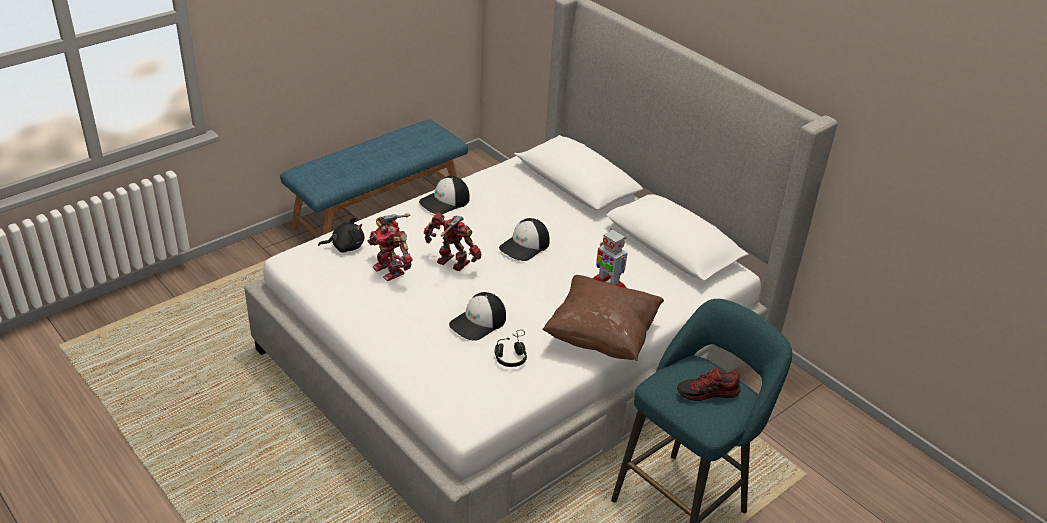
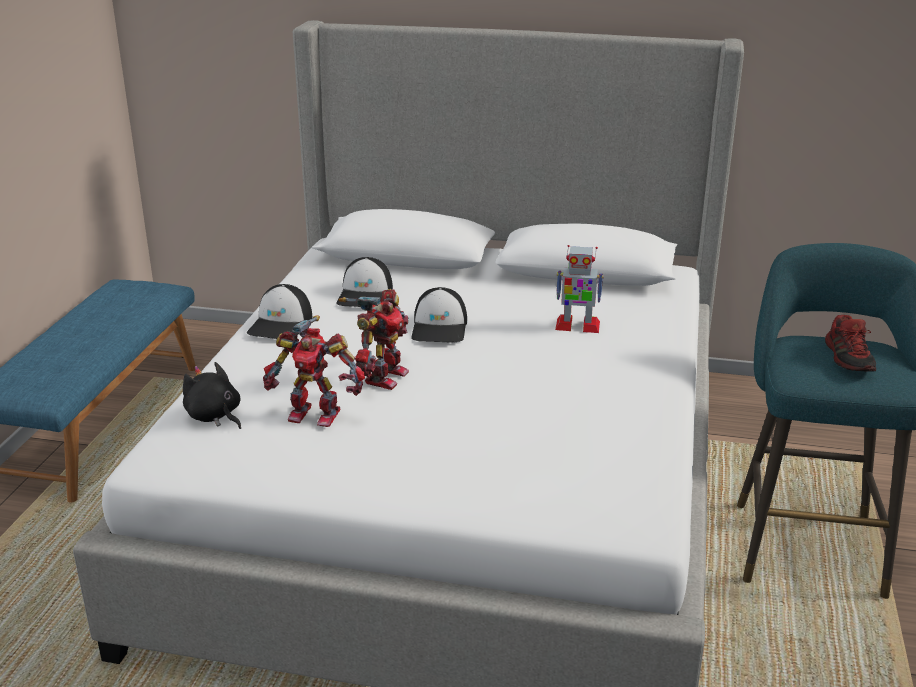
camera: 35 degrees left, 10 degrees down
black plush toy [318,217,364,253] -> black plush toy turned 90 degrees counterclockwise [183,362,241,429]
toy robot [424,212,481,271] -> toy robot turned 120 degrees clockwise [339,289,409,390]
cap [449,292,506,341] -> cap moved to [336,257,393,307]
black headphones [495,330,527,367] -> none
brown pillow [542,275,664,361] -> none
shoe [677,368,741,401] -> shoe turned 45 degrees counterclockwise [825,315,876,372]

